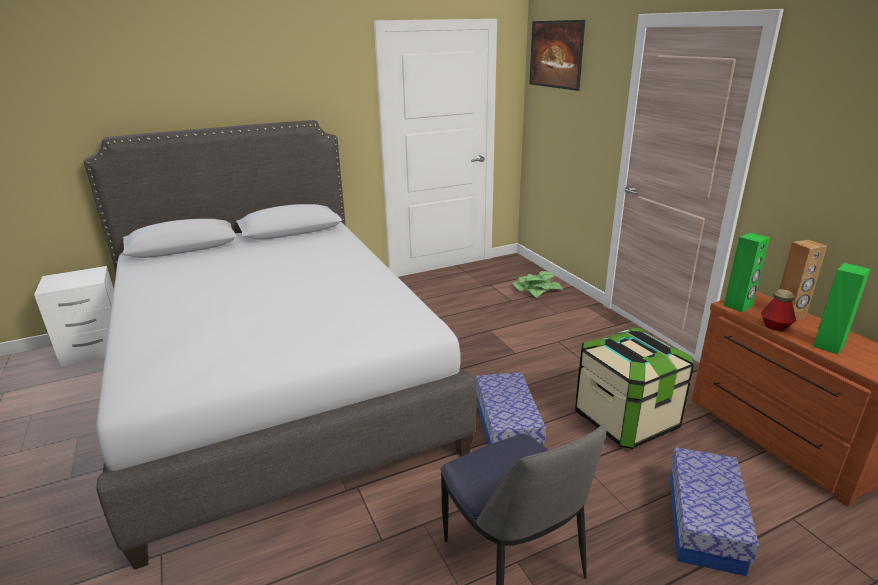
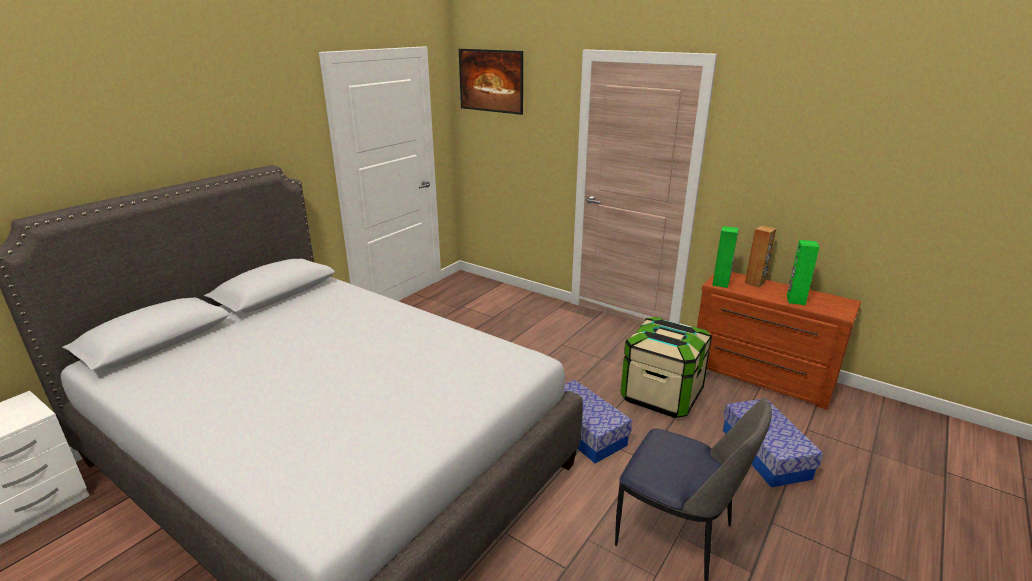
camera: 30 degrees left, 0 degrees up
potted plant [513,271,563,298] -> none
bottle [761,289,796,331] -> none

